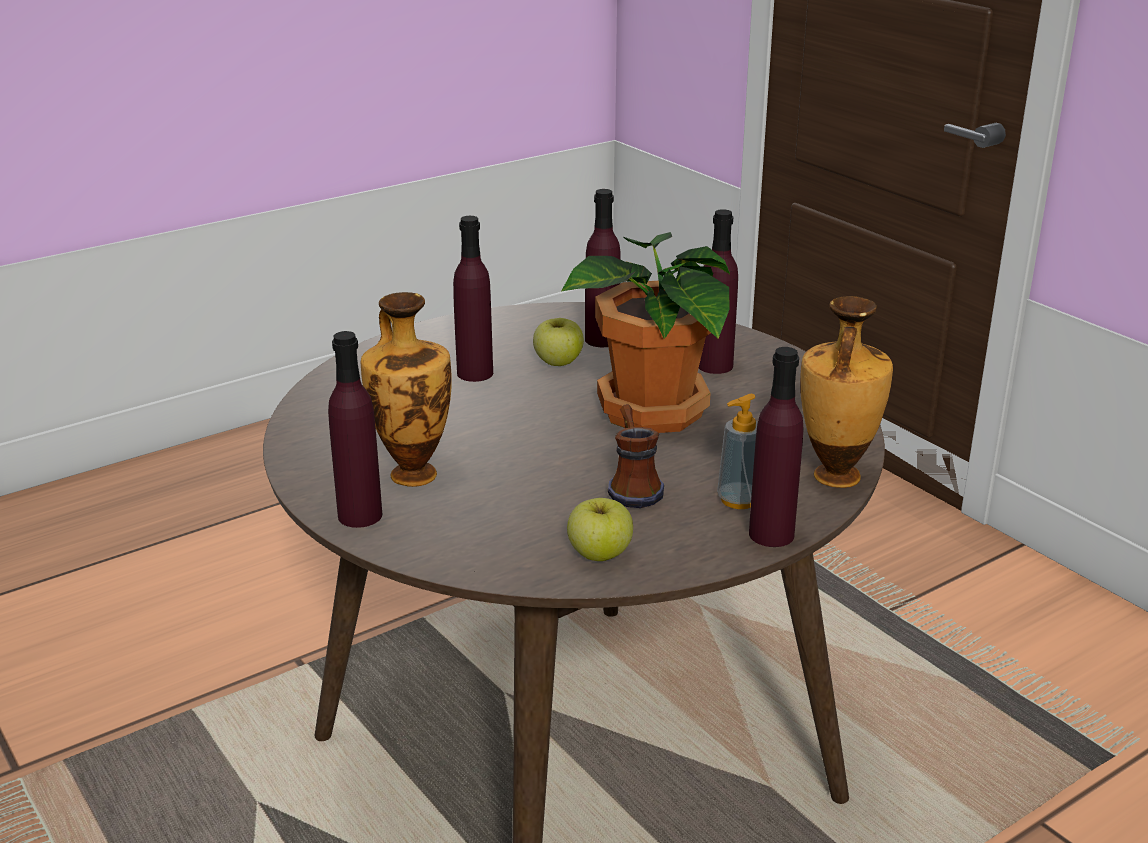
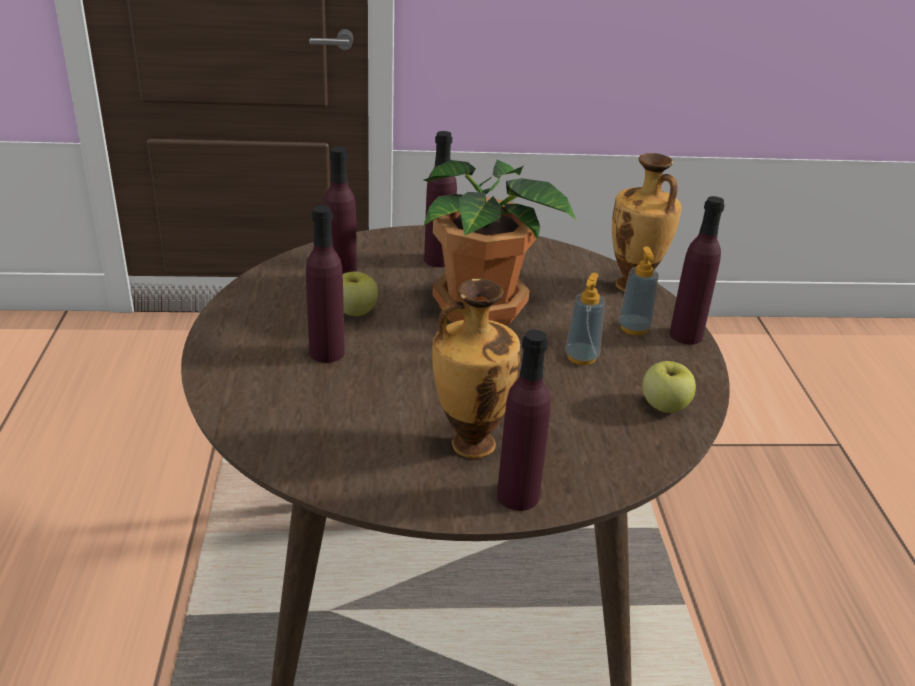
camera: 60 degrees left, 5 degrees up
mug [608,404,664,508] -> soap dispenser [565,273,605,365]

